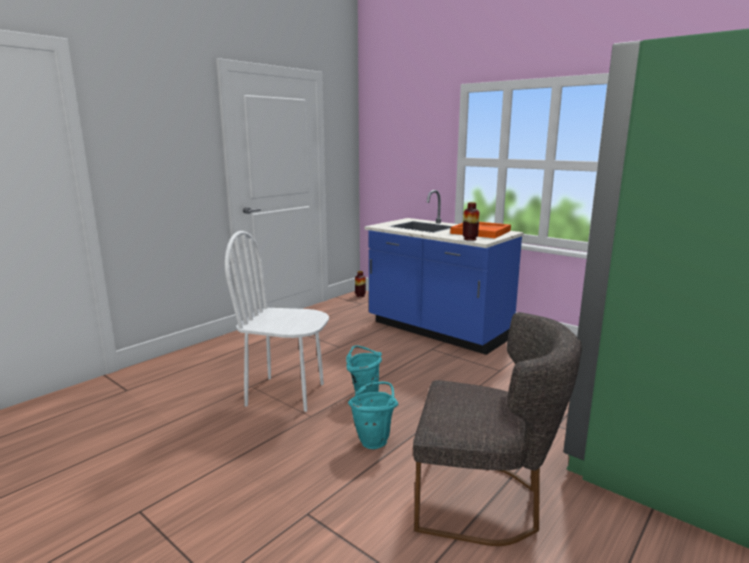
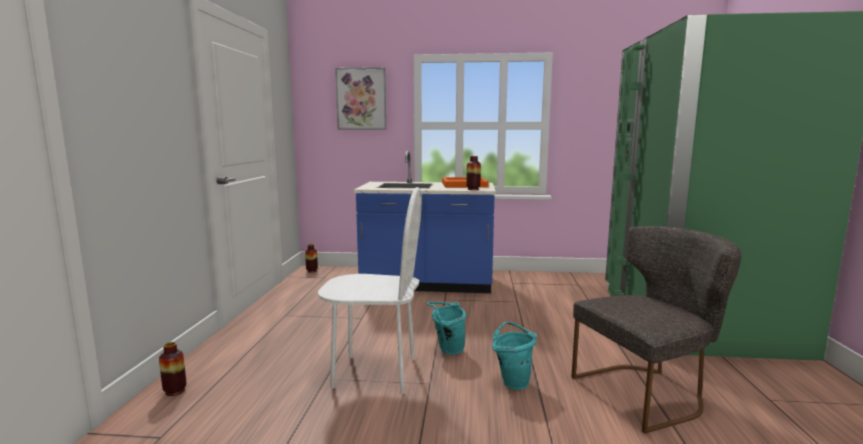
camera: 35 degrees left, 5 degrees down
white chair [225,231,329,412] -> white chair turned 150 degrees counterclockwise [317,187,422,394]
none -> vase [159,342,187,396]
none -> picture [335,67,386,130]

